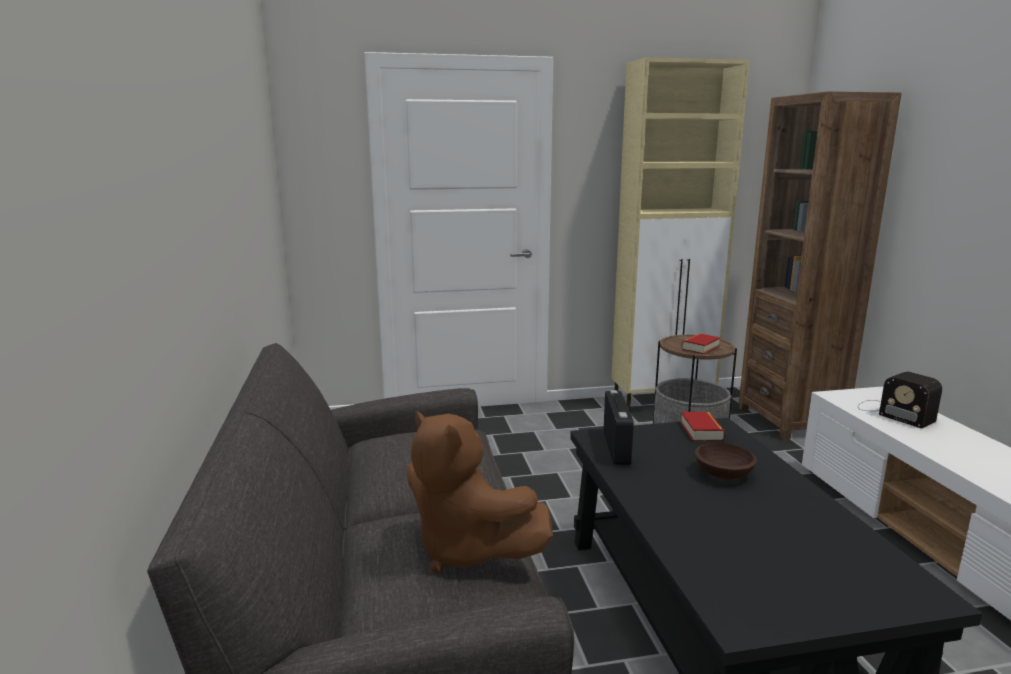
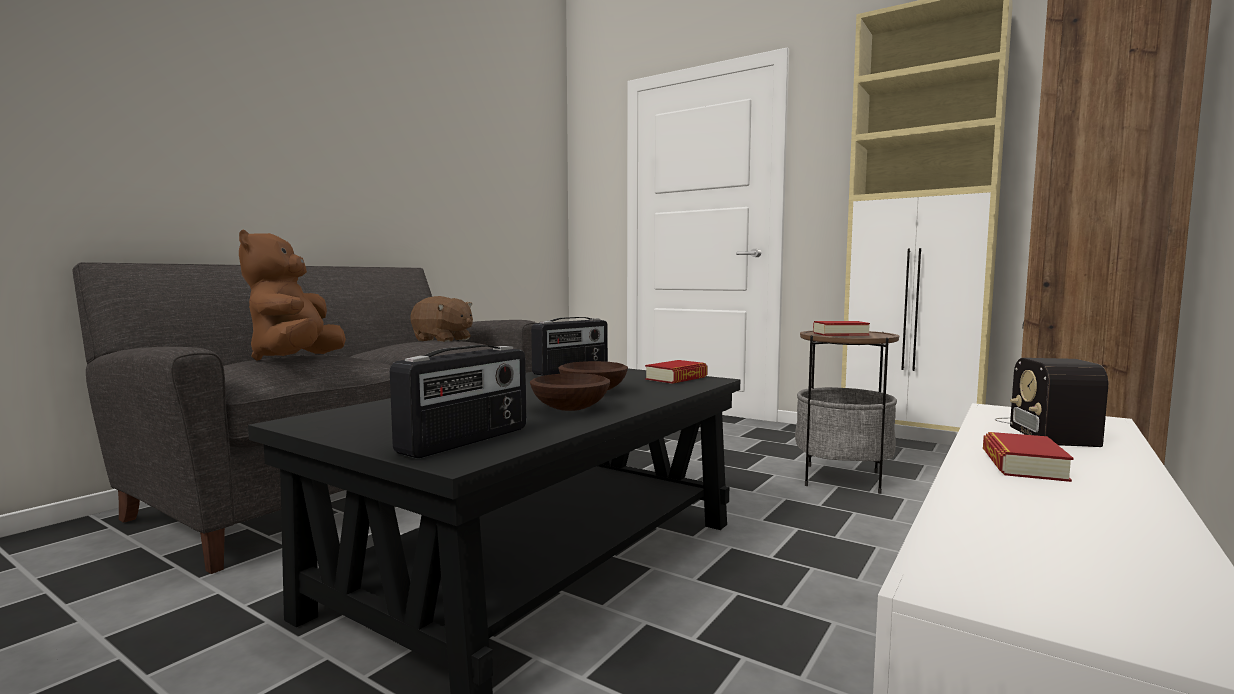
camera: 45 degrees right, 10 degrees down
none -> radio [390,345,526,458]
none -> brown plush toy [410,296,473,342]
none -> brown bowl [530,373,610,411]
none -> book [983,432,1074,482]

